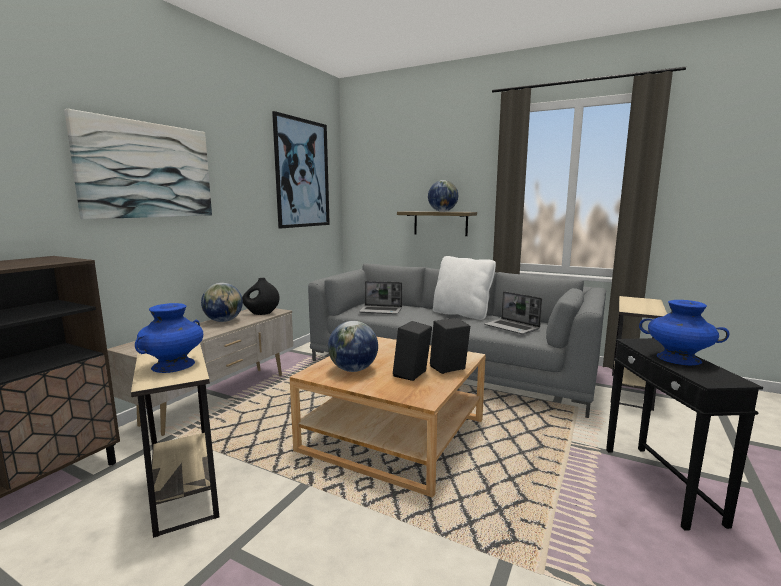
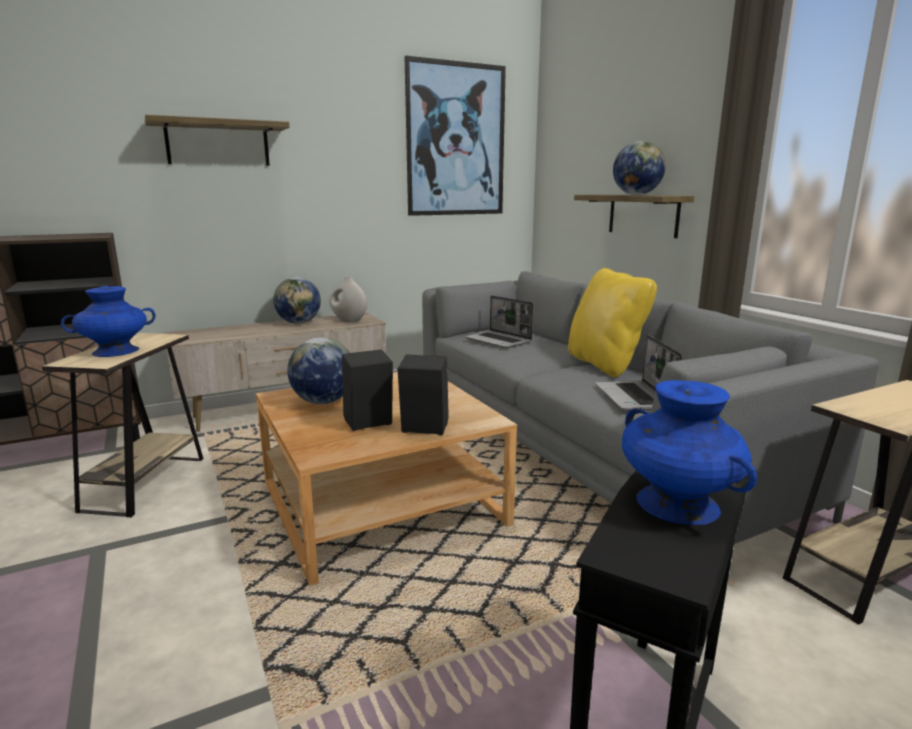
camera: 35 degrees right, 5 degrees up
picture [64,109,212,219] -> shelf [145,115,290,166]
black vase [242,278,279,315] -> white vase [329,276,367,323]
white pillow [433,256,496,320] -> yellow pillow [568,268,657,377]

